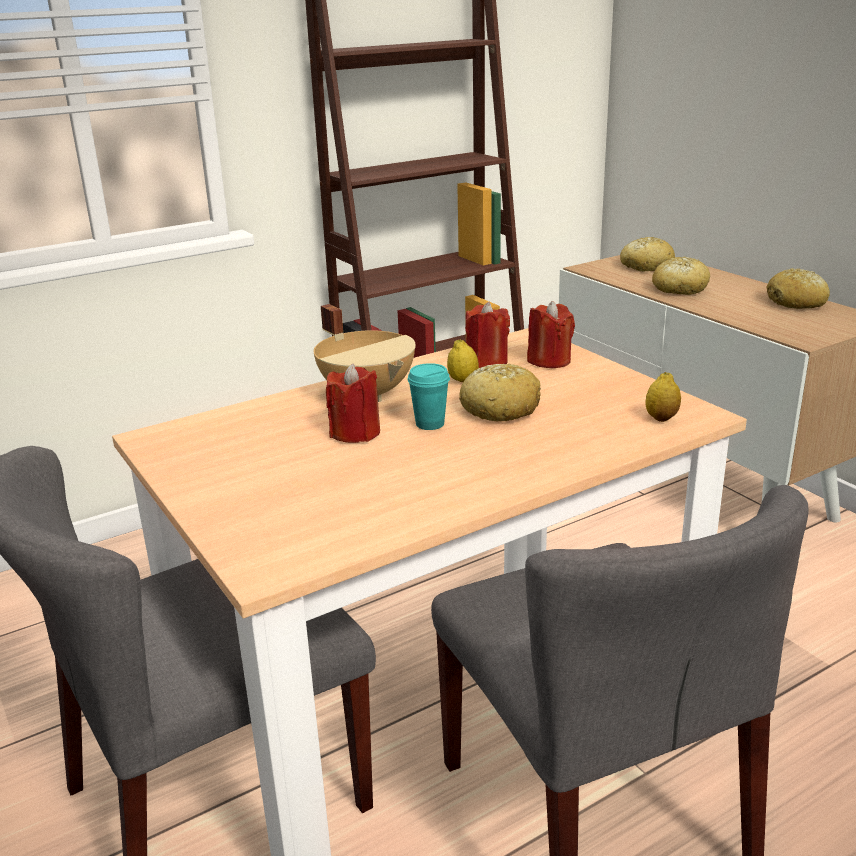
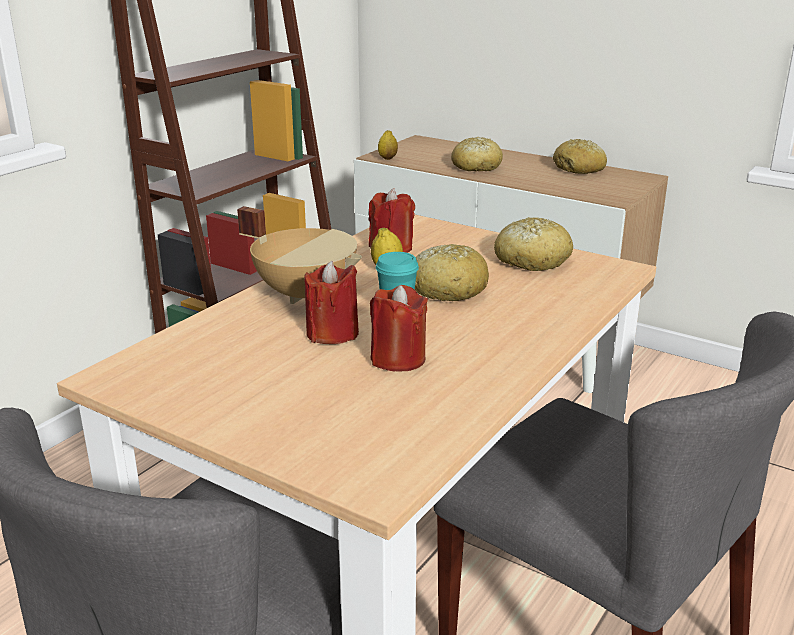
camera: 25 degrees left, 0 degrees up
red candle [527,301,575,368] -> red candle moved to [370,285,428,372]
bread [620,237,675,271] -> bread moved to [494,217,573,271]
lemon [645,372,681,422] -> lemon moved to [378,130,398,160]

